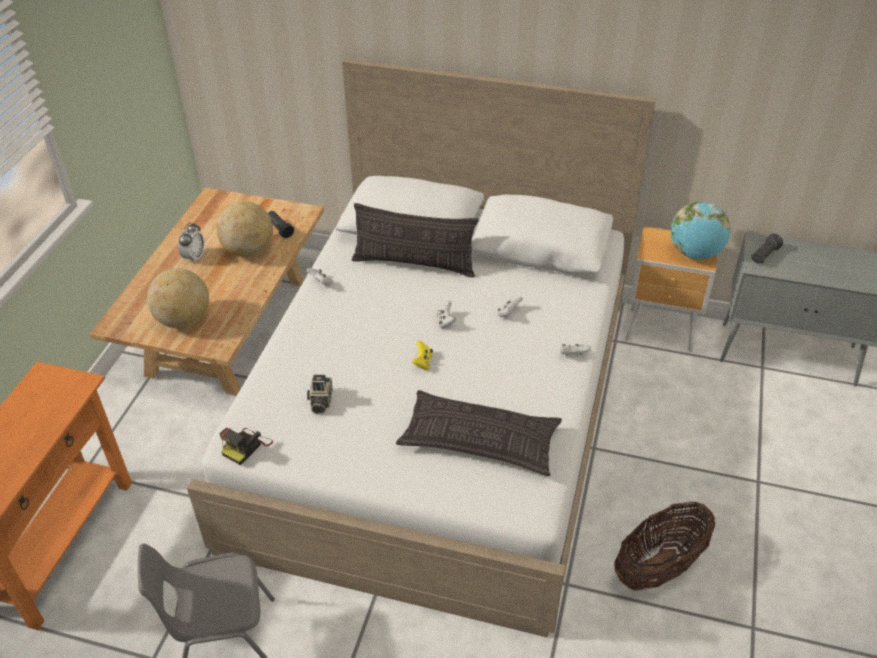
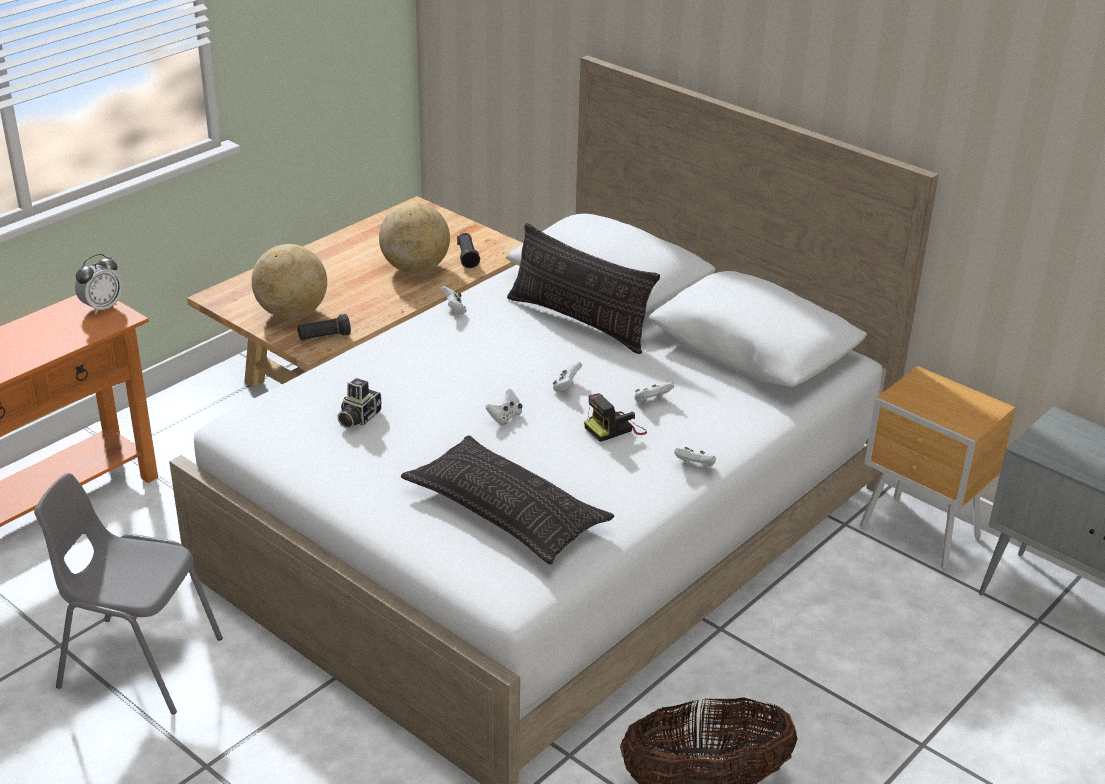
camera: 25 degrees right, 10 degrees down
alarm clock [178,223,205,263] -> alarm clock moved to [75,254,122,315]
camera [219,428,273,465] -> camera moved to [584,393,647,442]
yellow game controller [412,341,433,370] -> white game controller [486,389,522,425]
globe [671,201,731,260] -> none
black flashlight [752,234,783,264] -> black flashlight moved to [297,314,351,341]

